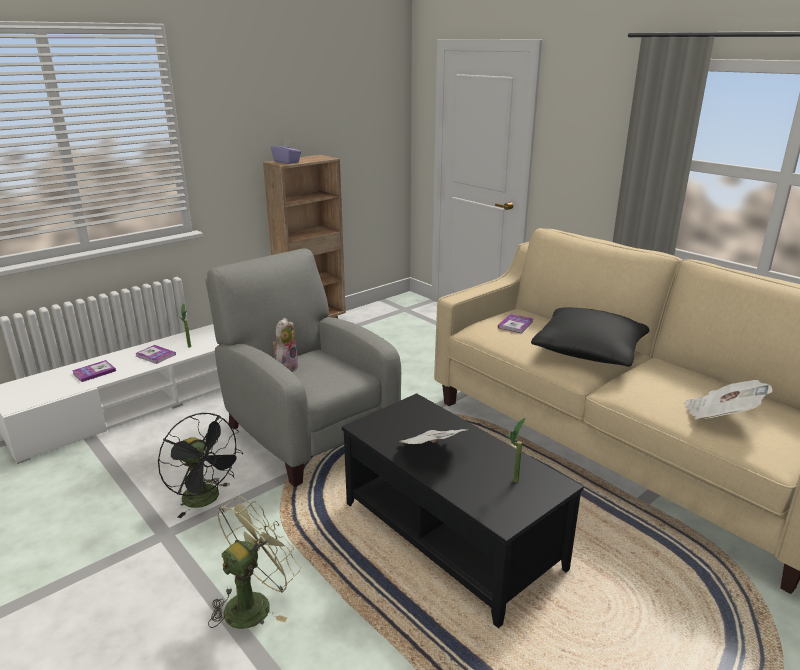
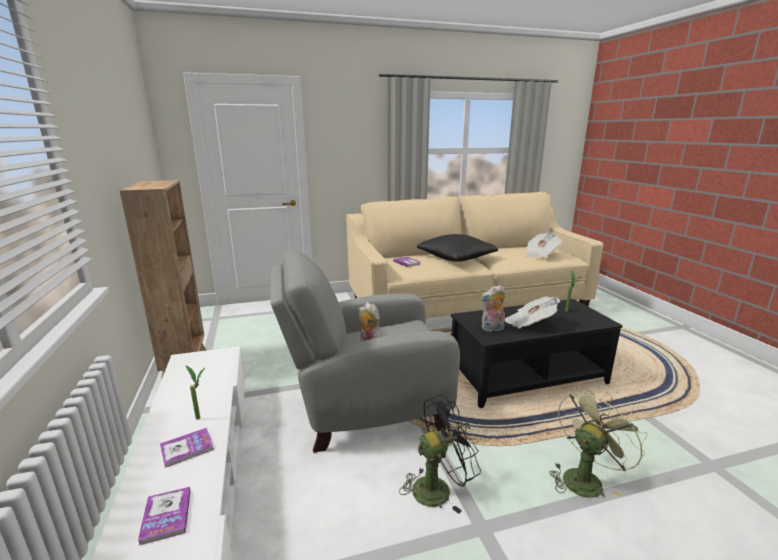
camera: 65 degrees left, 5 degrees down
green fan [208,496,301,629] -> green fan turned 75 degrees clockwise [549,387,648,498]
purple tissue box [271,139,301,164] -> none
none -> plush toy [480,285,505,332]

